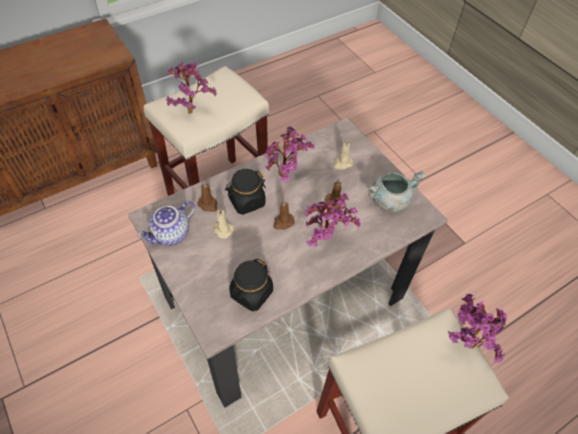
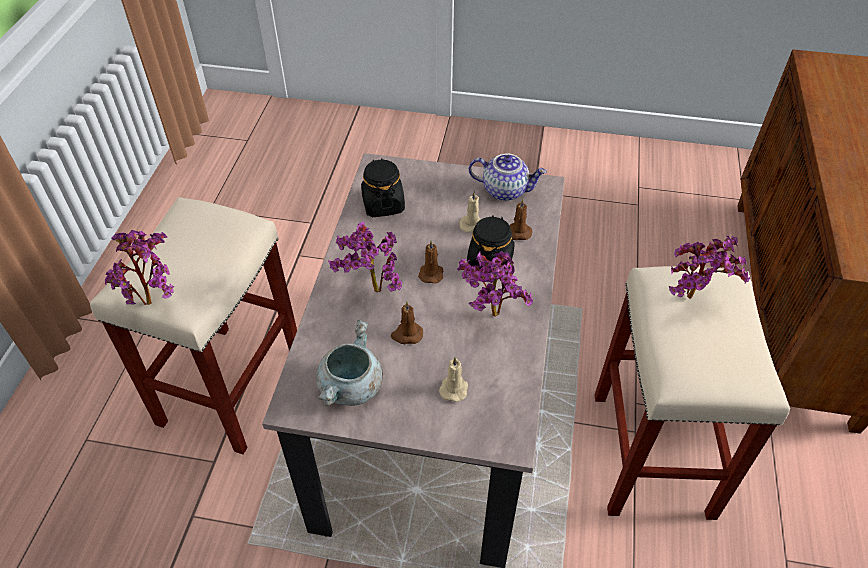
camera: 135 degrees right, 5 degrees down
teapot [138,201,195,246] -> teapot turned 105 degrees clockwise [469,154,547,201]

